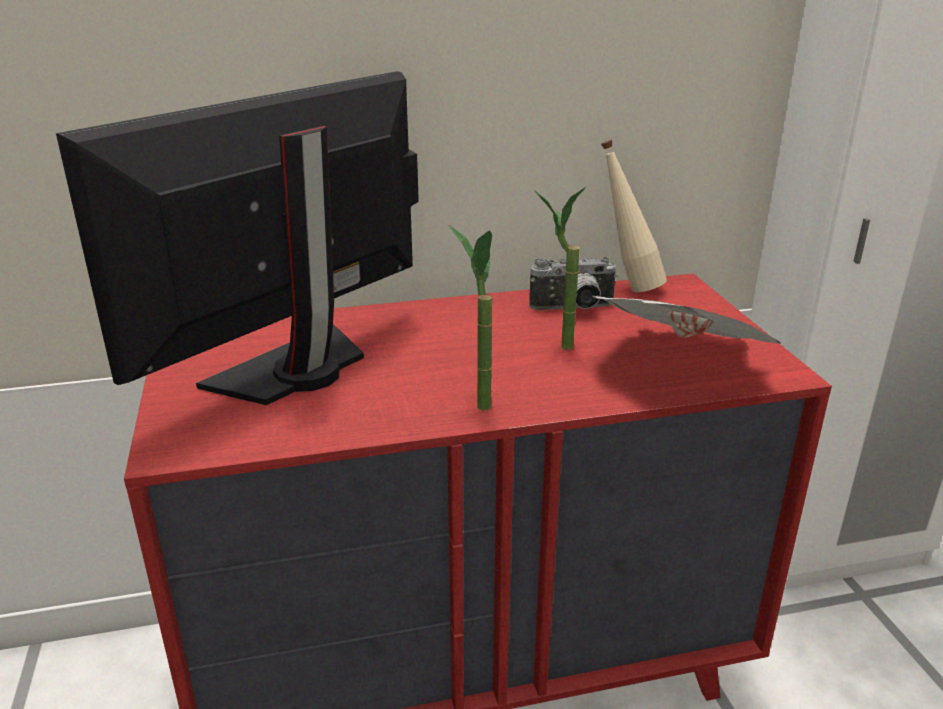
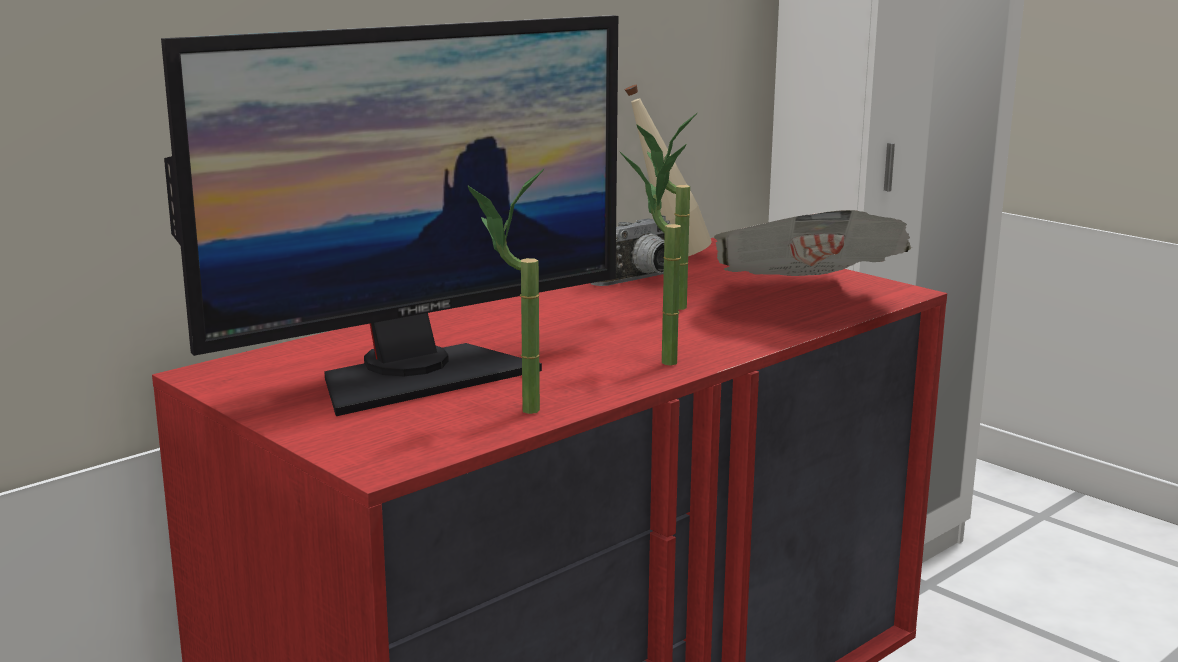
camera: 30 degrees left, 10 degrees down
monitor [56,71,419,405] -> monitor turned 135 degrees counterclockwise [161,15,618,416]
none -> potted plant [468,168,545,414]

